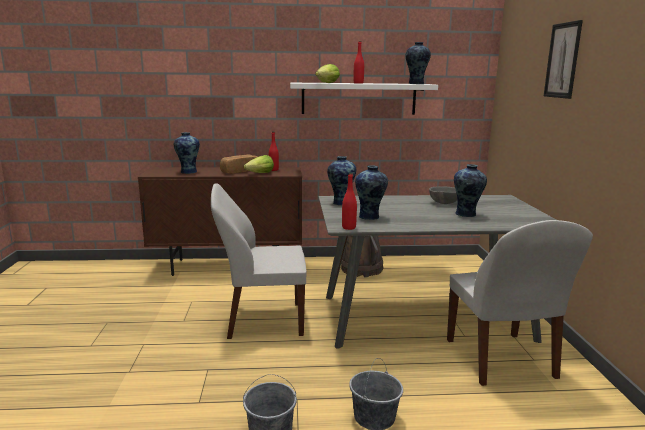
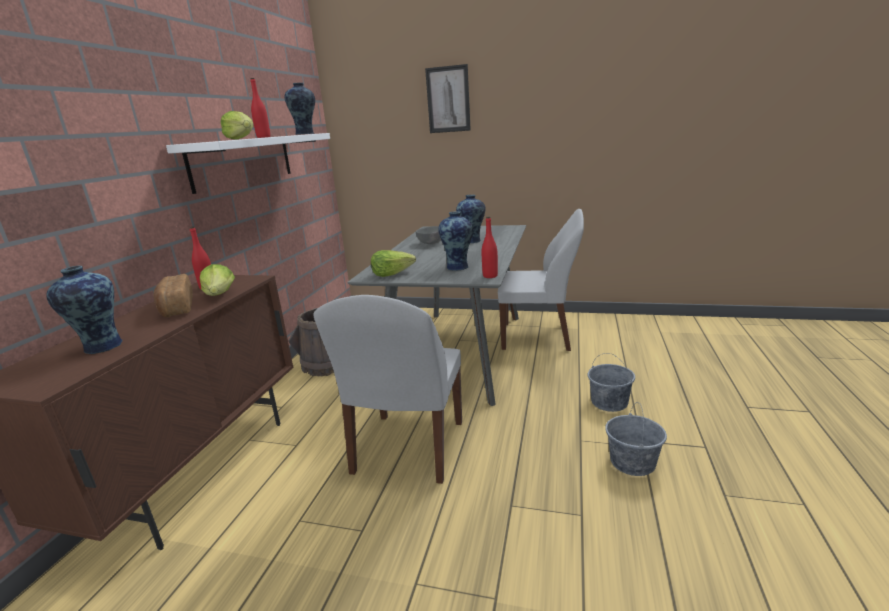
camera: 70 degrees left, 5 degrees up
vase [327,156,356,205] -> lettuce [371,250,416,277]

